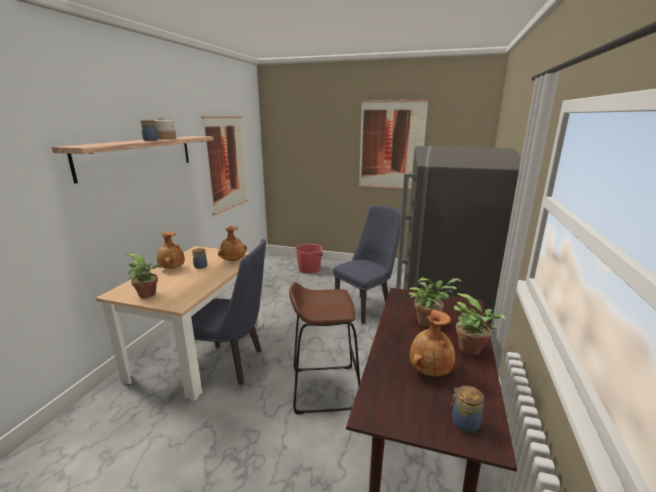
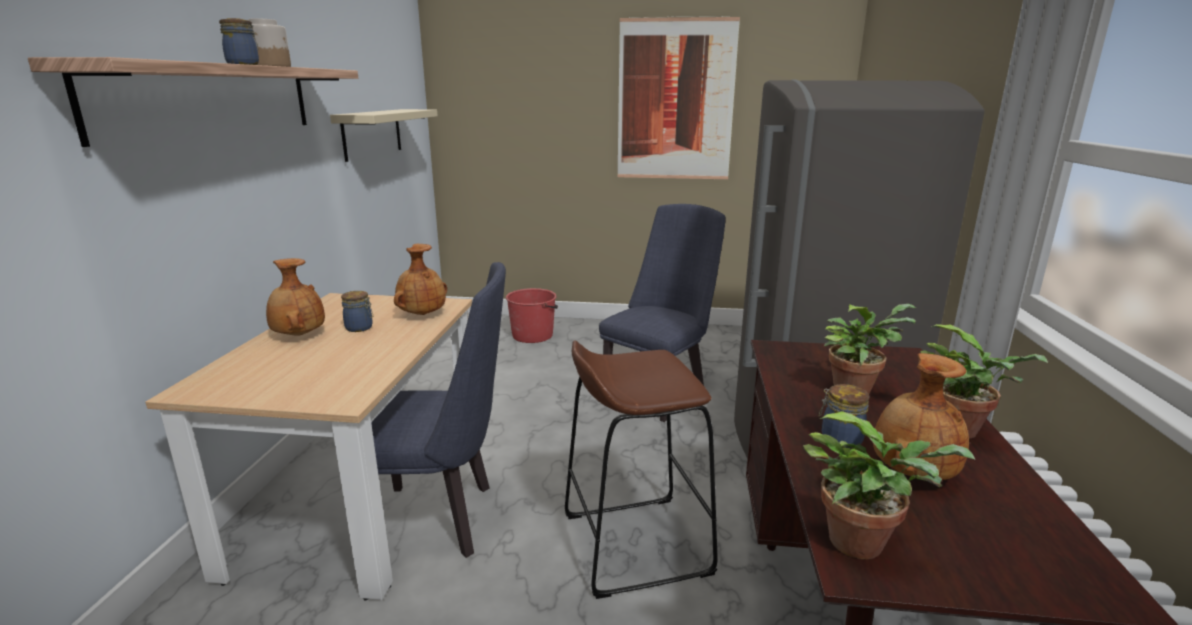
camera: 10 degrees left, 0 degrees up
potted plant [126,253,162,298] -> potted plant moved to [803,411,976,559]
picture [201,116,249,215] -> beige shelf [330,109,437,162]
jar [451,386,484,433] -> jar moved to [819,384,870,449]

